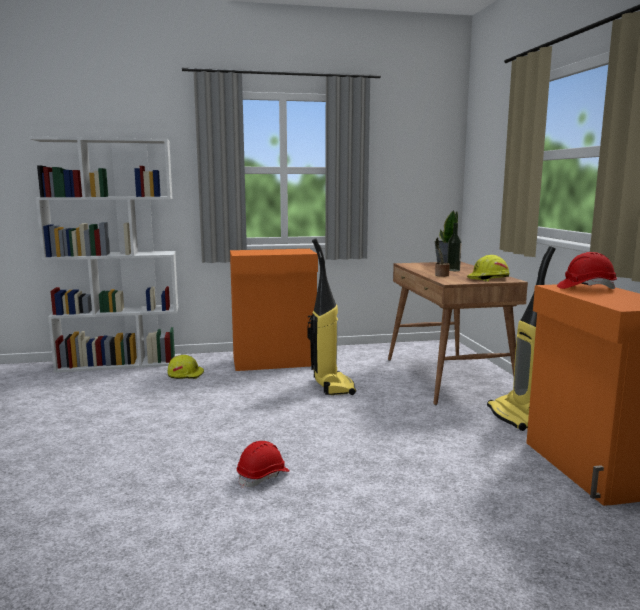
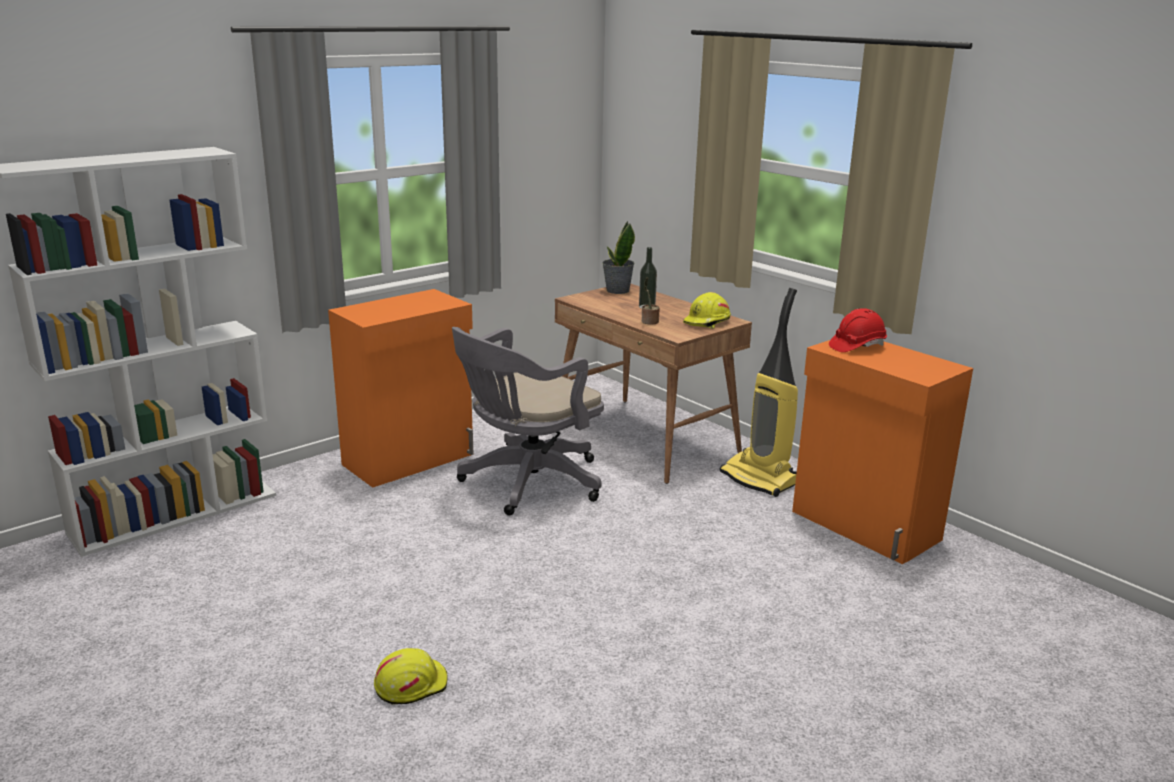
camera: 30 degrees left, 10 degrees up
yellow hard hat [167,355,204,379] -> yellow hard hat moved to [374,648,448,704]
red hard hat [237,441,290,488] -> none
vacuum cleaner [307,238,356,395] -> grey office chair [452,327,604,515]

